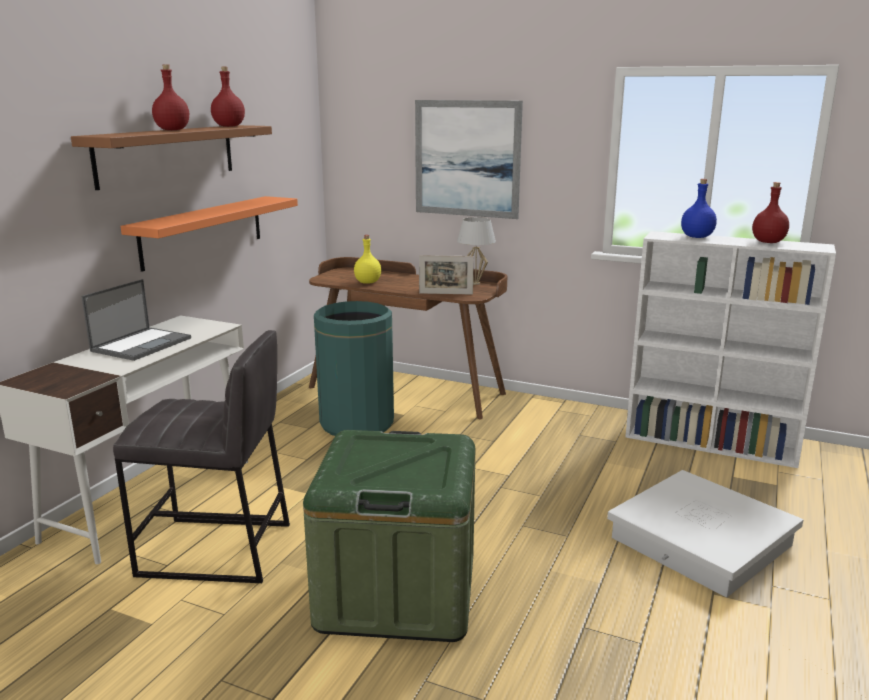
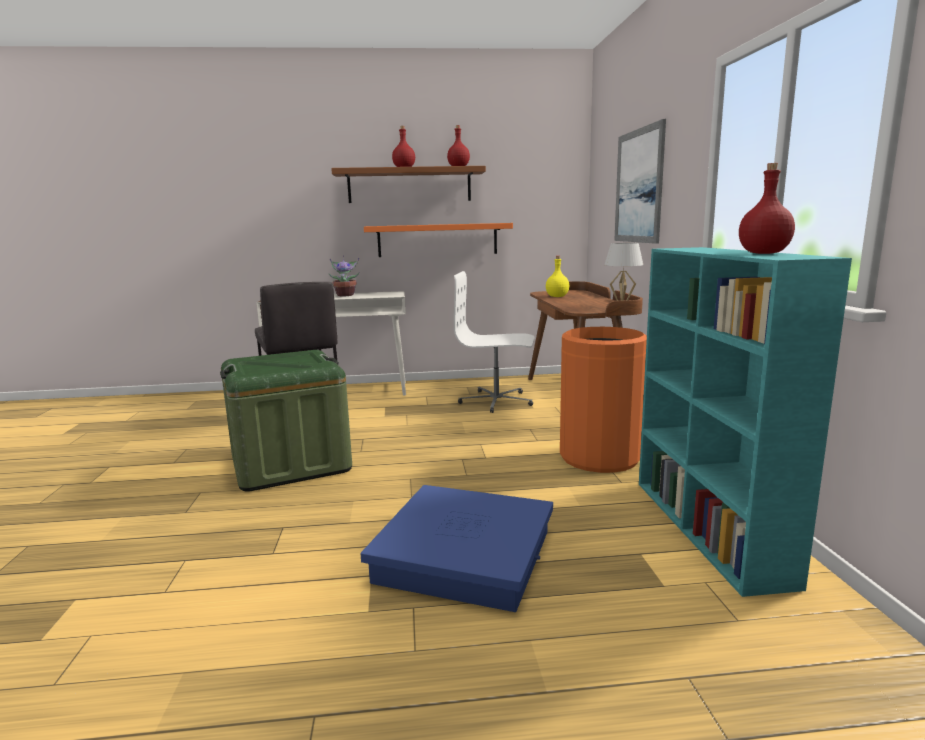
camera: 60 degrees right, 5 degrees down
laptop [81,279,191,361] -> potted plant [328,256,359,296]
green trash can [314,301,394,436] -> white office chair [454,271,534,413]
picture frame [419,255,474,295] -> none
white storage box [607,470,803,597] -> blue storage box [361,485,553,612]
white bookcase [625,231,836,468] -> turquoise bookcase [639,247,852,597]
blue bottle [681,179,717,238] -> none
none -> orange trash can [560,327,647,473]

